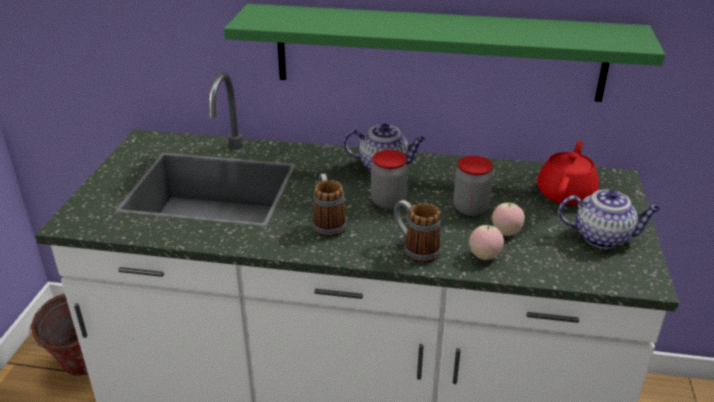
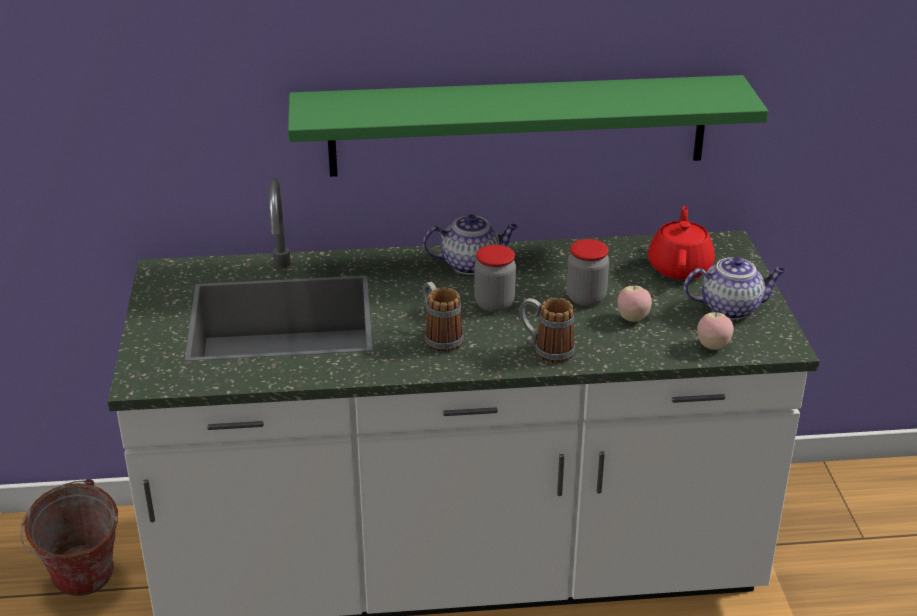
camera: 15 degrees left, 0 degrees up
apple [469,225,504,260] -> apple moved to [697,312,734,350]

